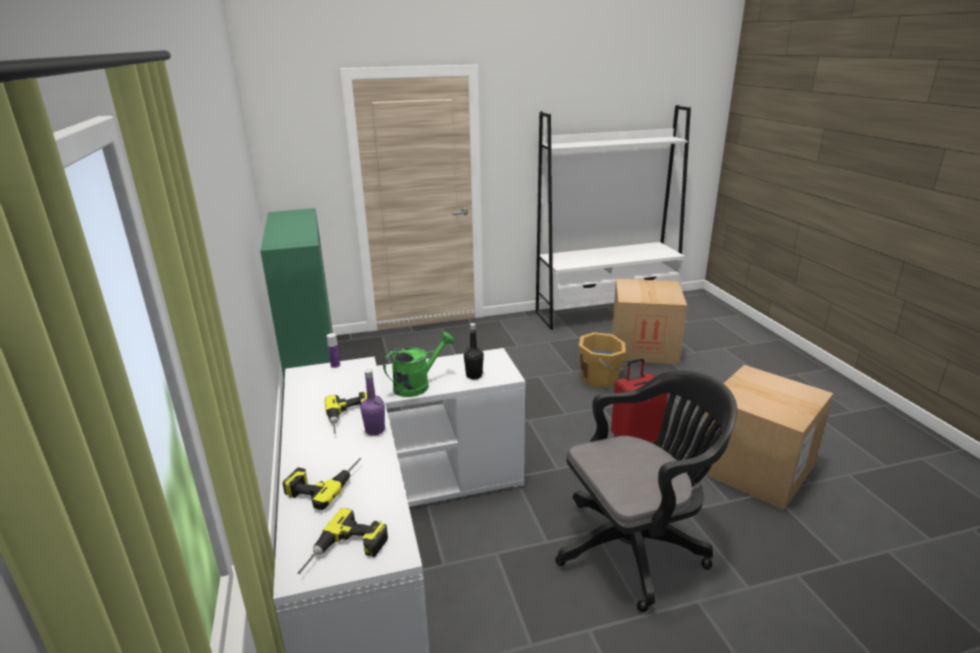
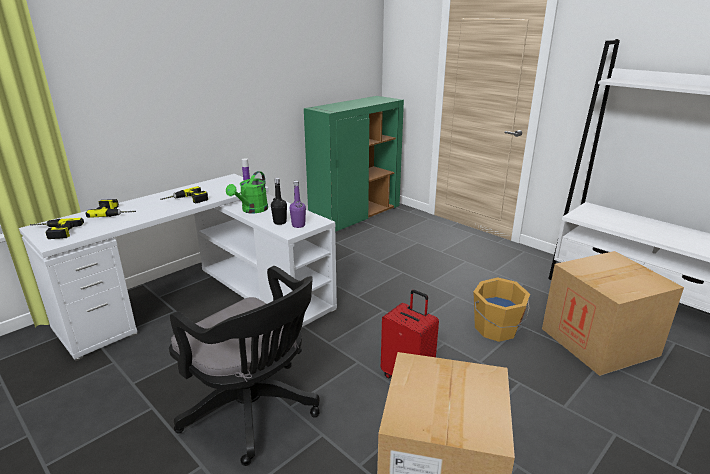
camera: 60 degrees right, 0 degrees up
purple bottle [360,369,385,436] -> purple bottle moved to [290,181,306,228]
green watering can [383,332,454,397] -> green watering can turned 90 degrees clockwise [226,171,268,213]

